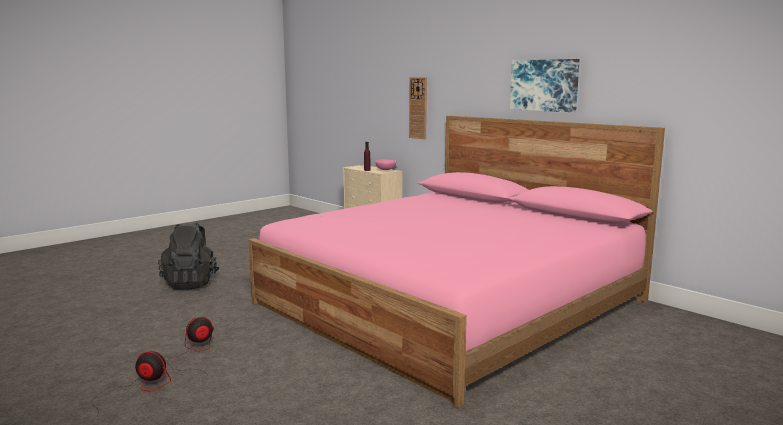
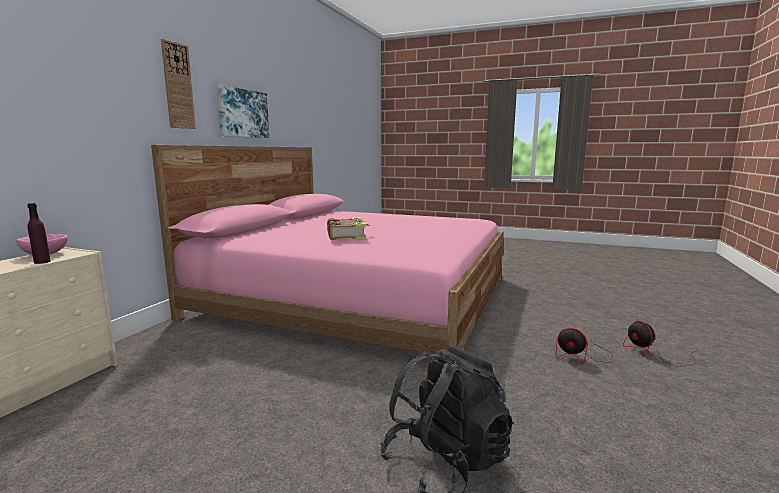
camera: 115 degrees left, 0 degrees up
wall clock [409,77,427,139] -> wall clock moved to [161,39,196,129]
none -> book [327,217,371,240]

